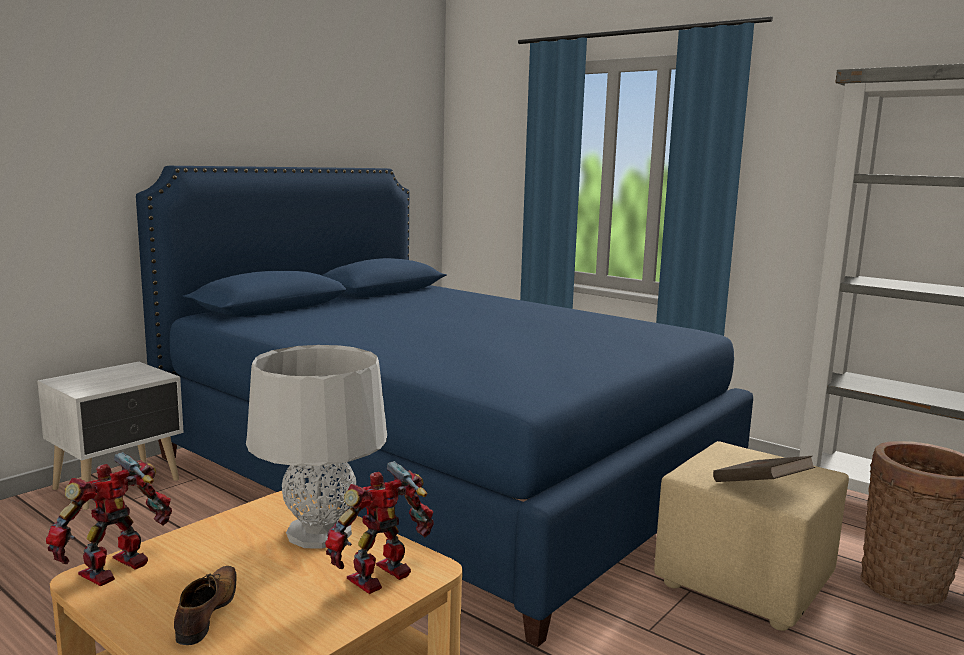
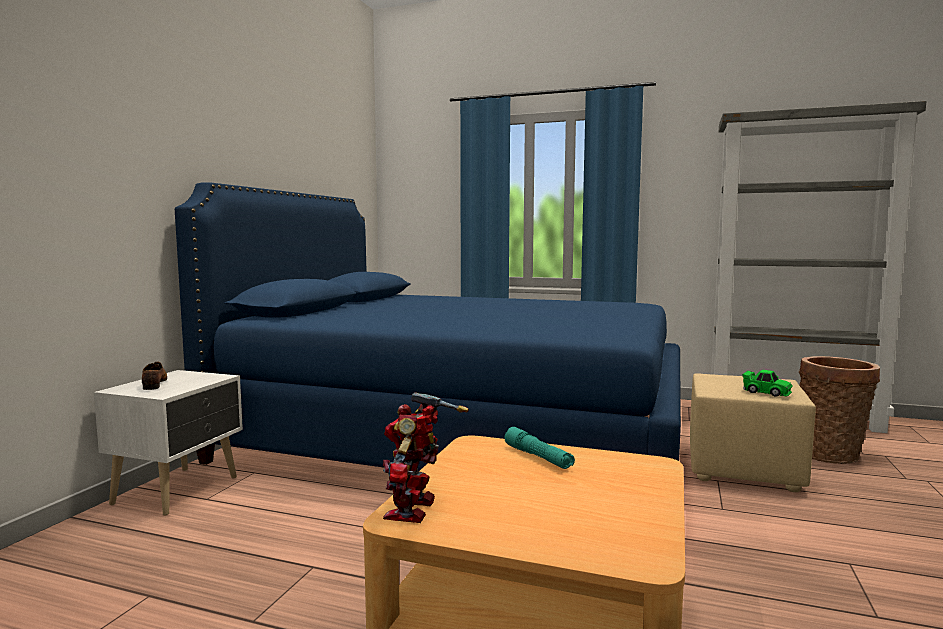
camera: 20 degrees left, 5 degrees down
shoe [174,566,237,645] -> shoe moved to [142,361,167,390]
grey table lamp [246,345,387,549] -> turquoise flashlight [504,427,575,469]
toy robot [325,461,434,594] -> none
brown book [713,456,815,482] -> green toy car [742,370,793,397]

